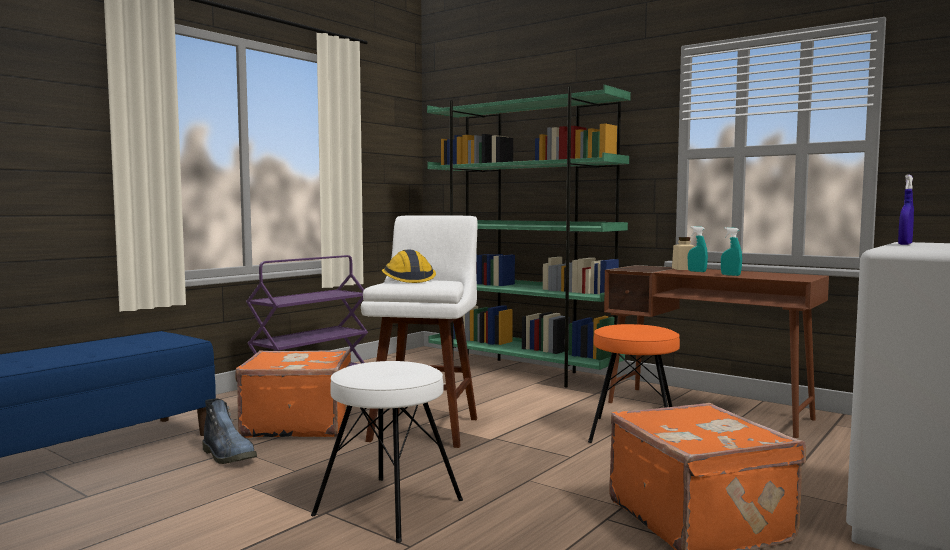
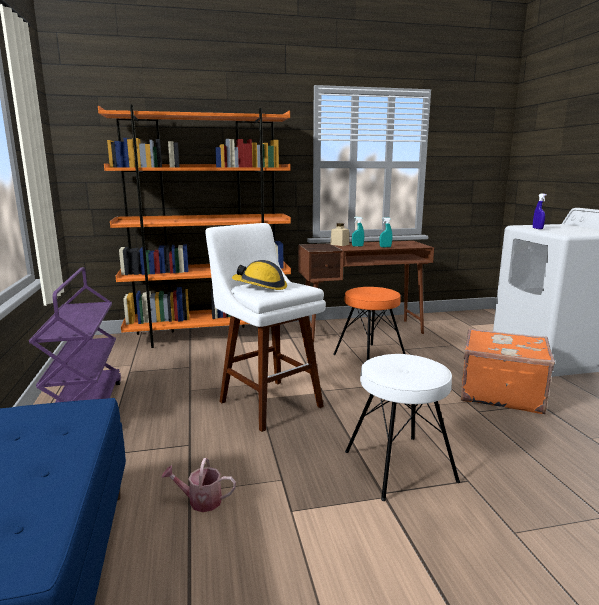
camera: 50 degrees left, 10 degrees up
boot [202,399,257,464] -> watering can [161,458,236,512]
orange suitcase [235,349,351,438] -> none
green bookcase [427,85,631,387] -> orange bookcase [98,104,291,348]

